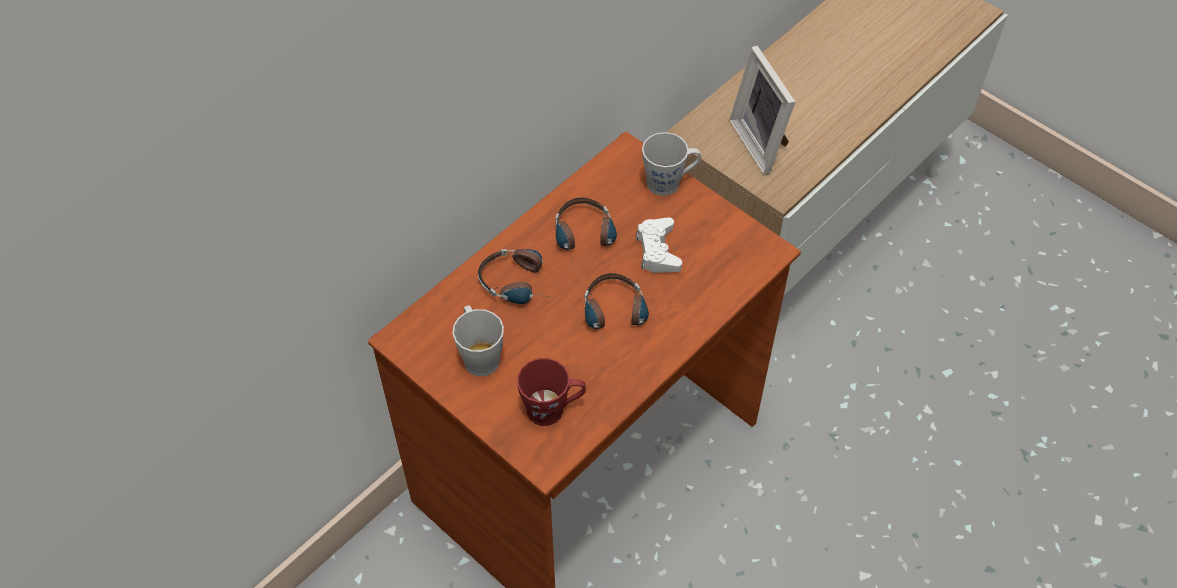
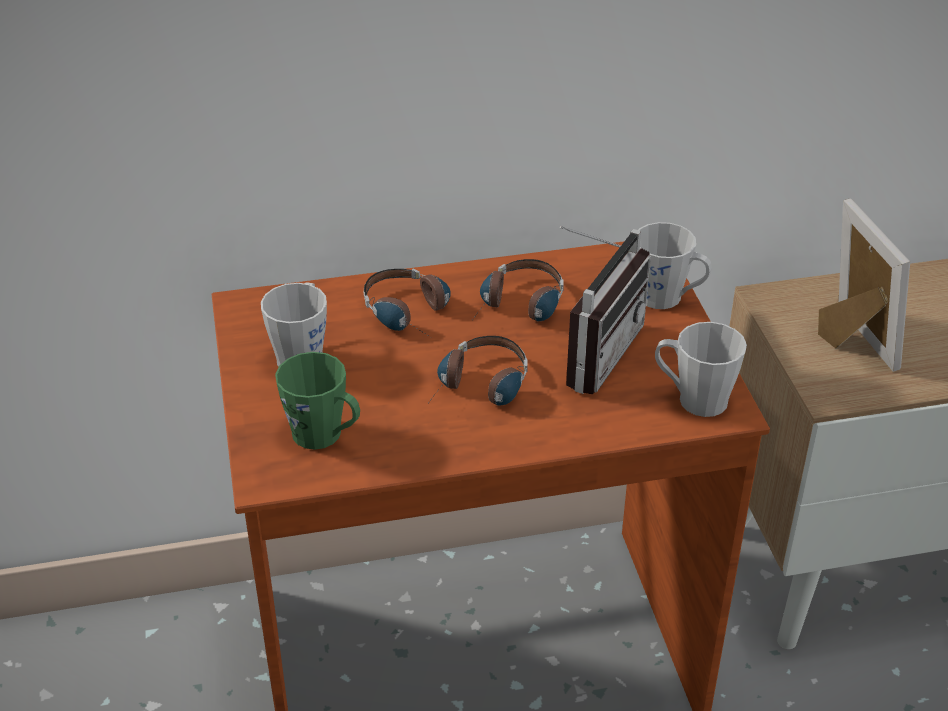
camera: 35 degrees right, 15 degrees down
red mug [517,358,586,426] -> green mug [275,352,360,450]
white game controller [636,217,682,273] -> radio [560,226,651,394]
picture frame [729,46,795,175] -> picture frame turned 150 degrees clockwise [818,199,910,372]
none -> grey mug [655,322,747,417]

